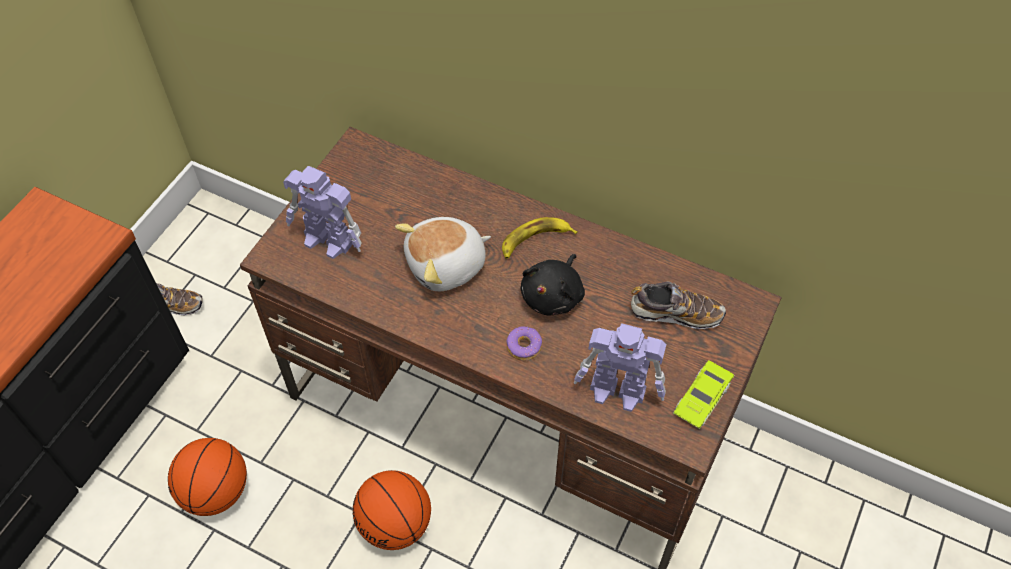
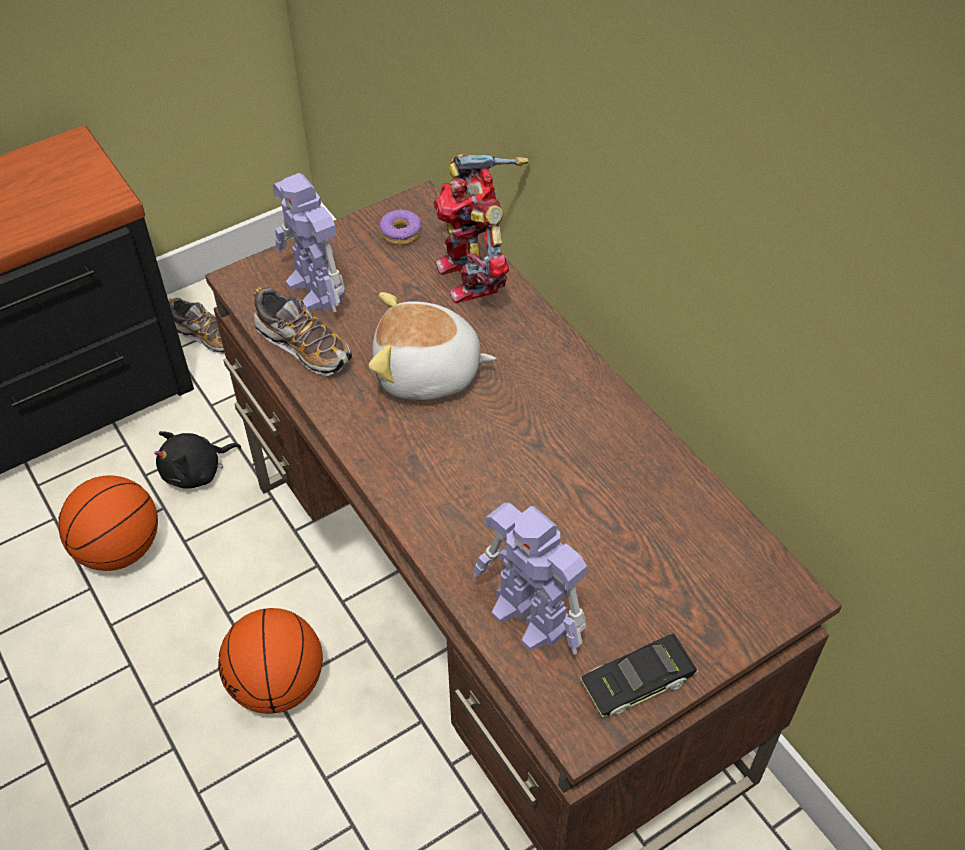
camera: 30 degrees right, 5 degrees down
banana [502,217,578,259] -> none
donut [507,327,542,361] -> donut moved to [380,210,421,245]
black plush toy [520,254,585,316] -> black plush toy moved to [154,431,241,489]
shoe [631,281,726,329] -> shoe moved to [254,287,352,376]
green toy car [673,360,735,429] -> black toy car [580,634,698,717]
none -> toy robot [434,154,529,303]

